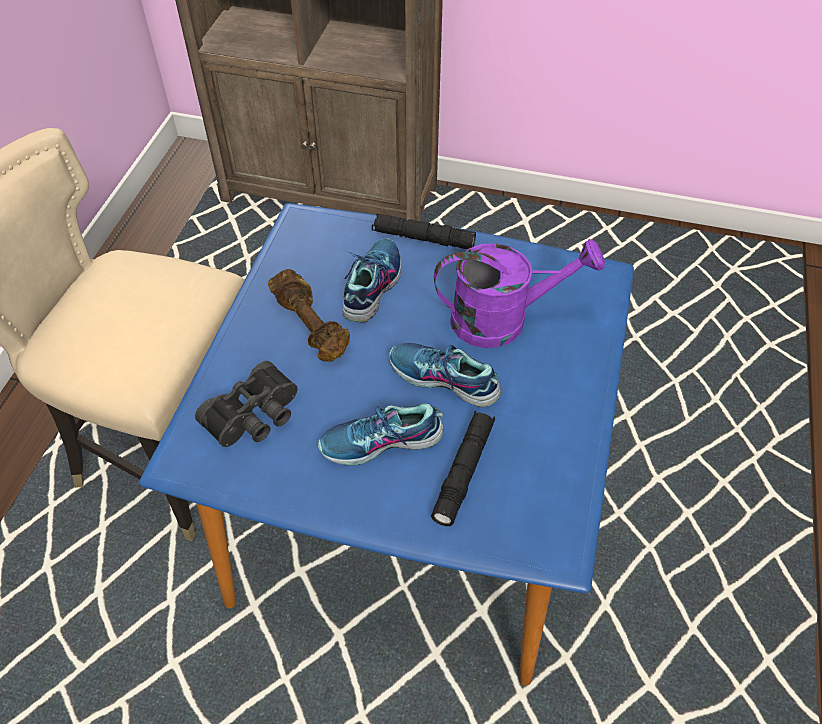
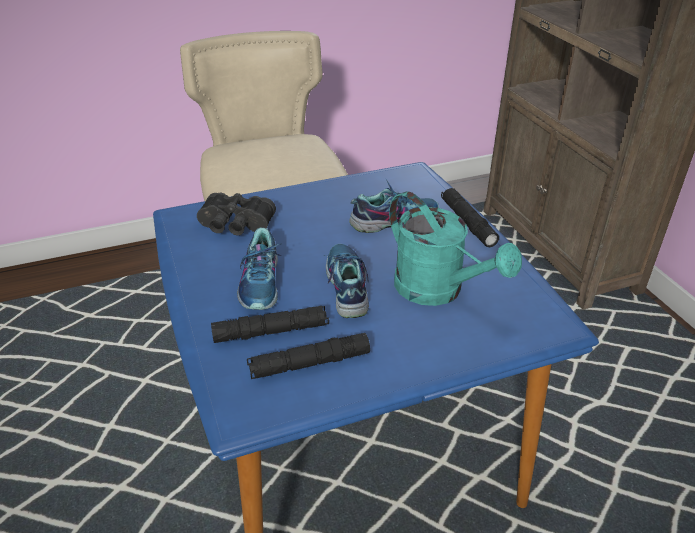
camera: 55 degrees right, 15 degrees down
brown dumbbell [268,269,350,362] -> none
shoe [318,403,444,466] -> shoe turned 135 degrees counterclockwise [237,228,281,310]
purple watering can [434,239,605,348] -> turquoise watering can [389,191,522,306]
none -> black flashlight [247,333,370,379]

